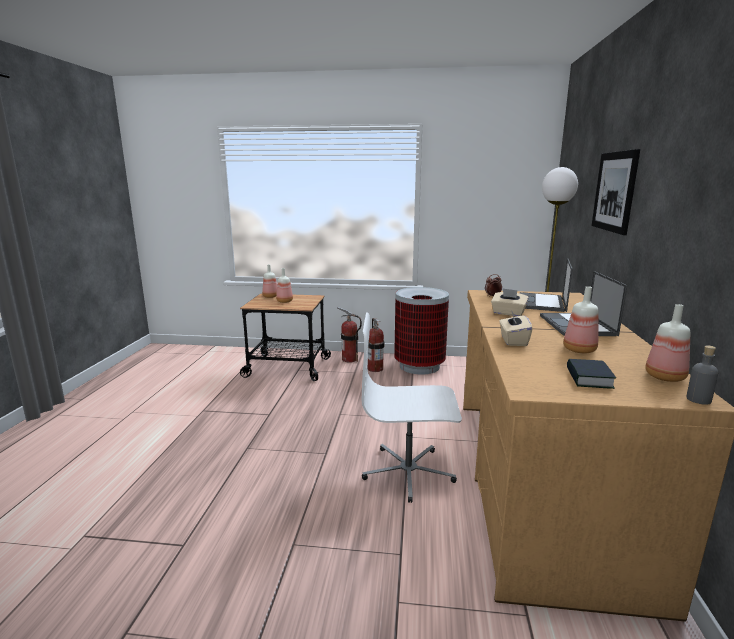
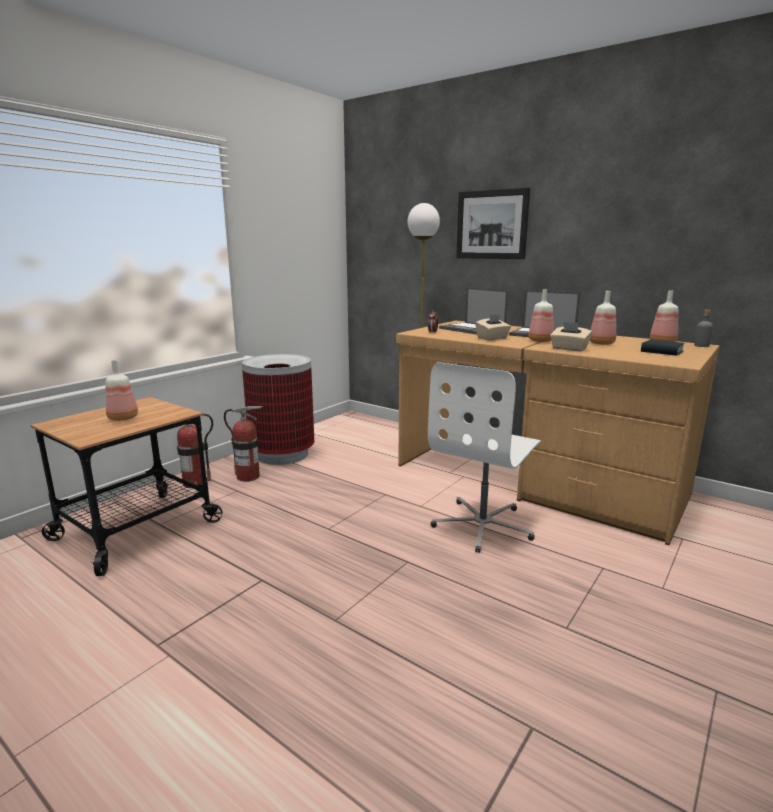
camera: 60 degrees left, 0 degrees up
bottle [262,264,277,298] -> bottle moved to [529,290,554,342]

